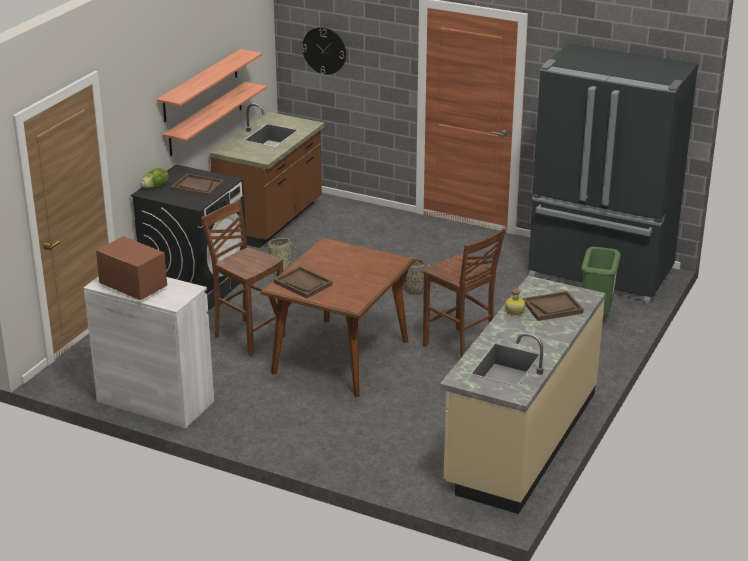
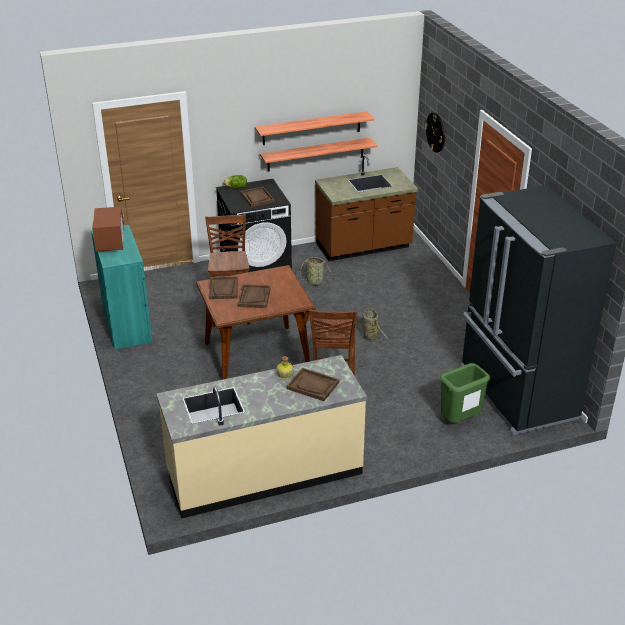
camera: 45 degrees right, 5 degrees up
white cabinet [84,276,214,429] -> turquoise cabinet [91,225,152,350]
none -> brown tray [238,284,271,308]

